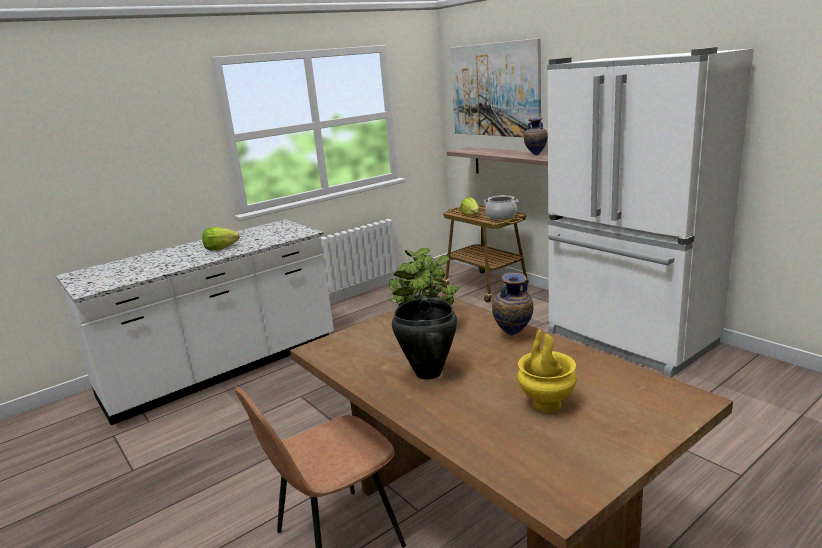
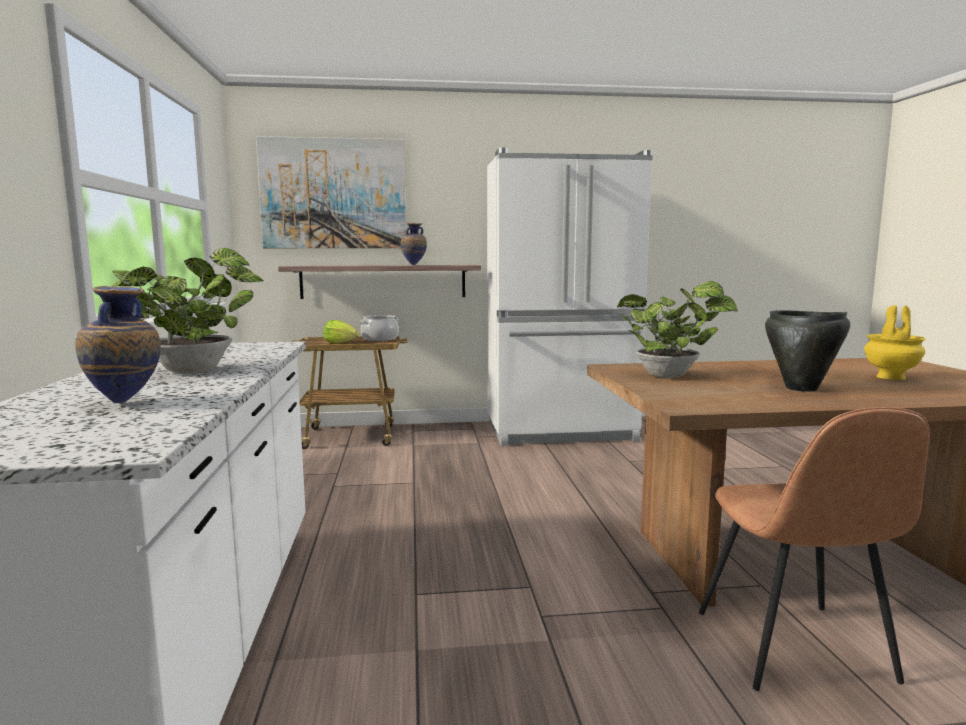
camera: 60 degrees left, 10 degrees down
lettuce [202,227,240,250] -> potted plant [112,248,264,374]
vase [492,273,534,335] -> vase moved to [75,286,161,403]

